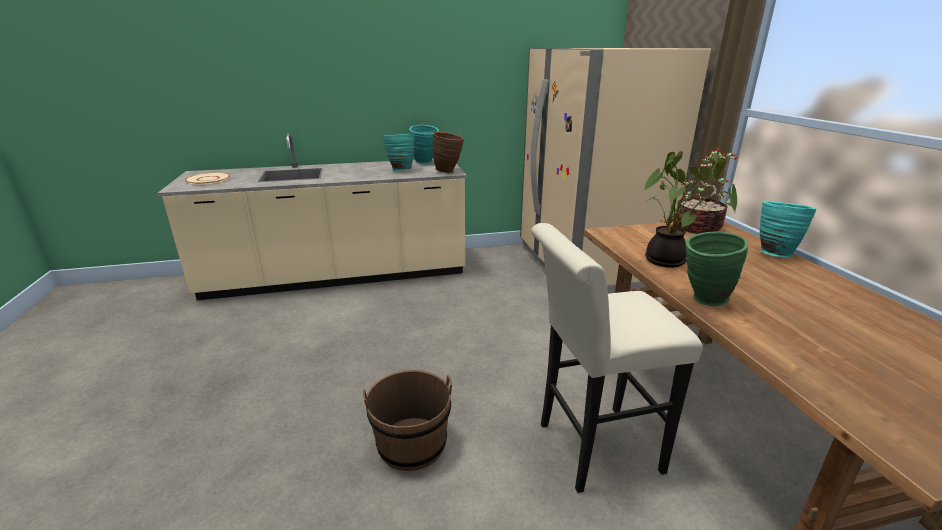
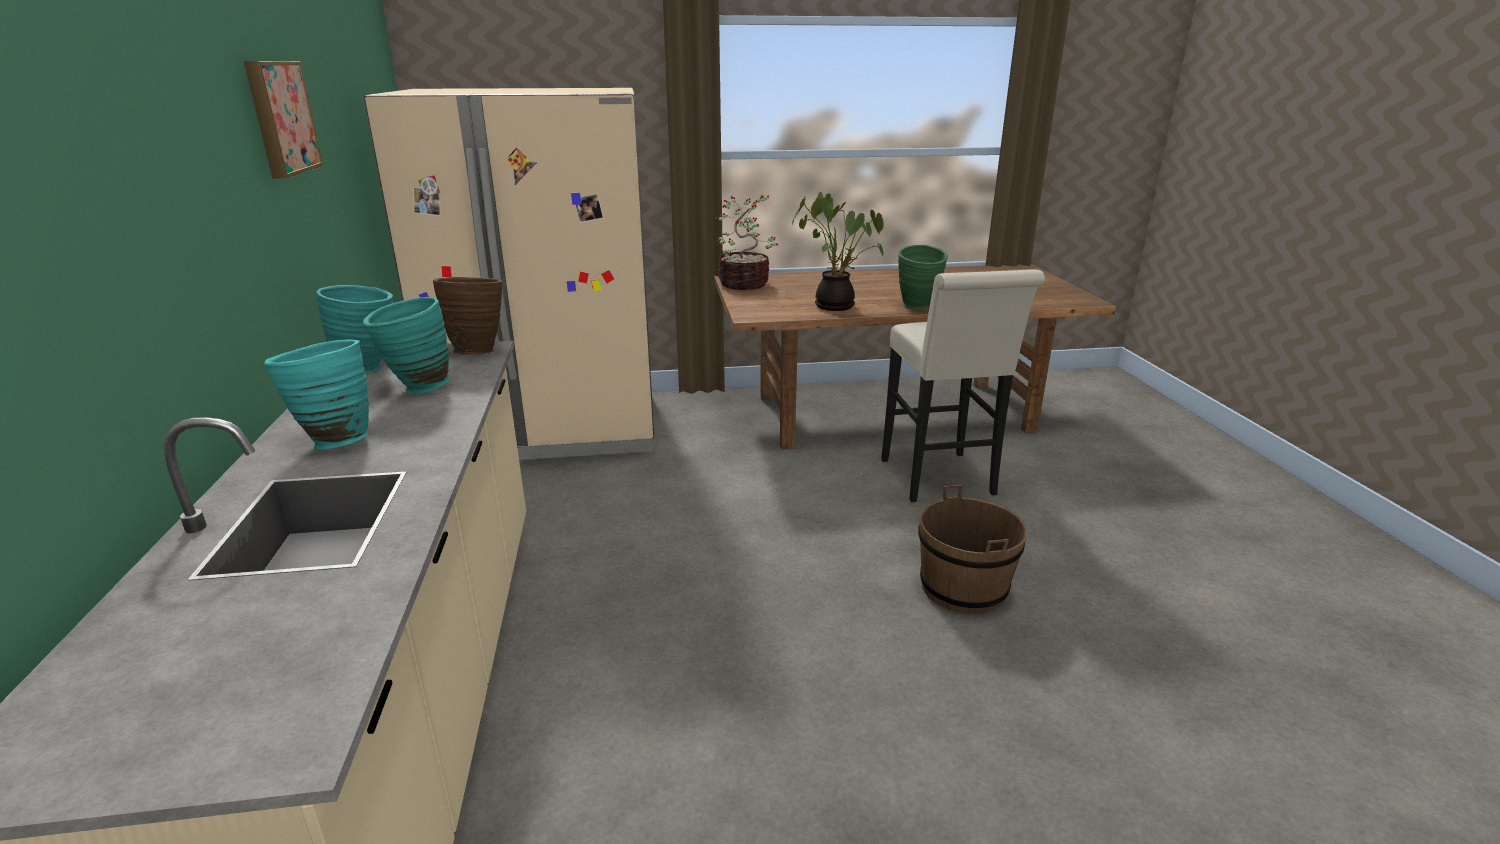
camera: 85 degrees left, 0 degrees up
beige plate [185,173,230,185] -> none
turquoise vase [759,201,817,257] -> turquoise vase moved to [264,340,369,449]
none -> picture [244,61,324,179]

